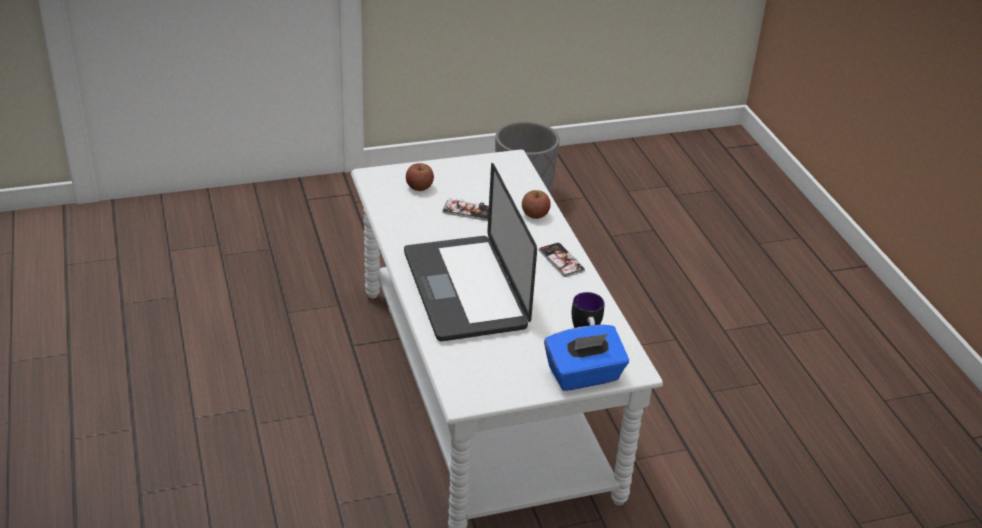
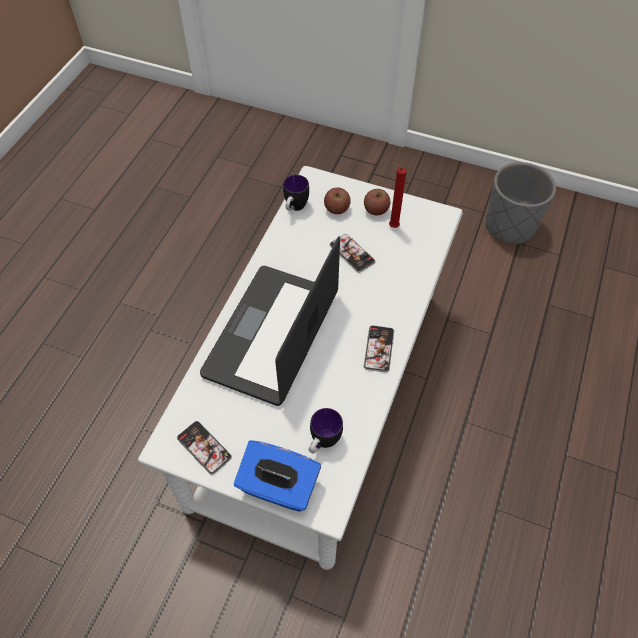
camera: 40 degrees right, 20 degrees up
apple [522,190,551,219] -> apple moved to [364,189,390,216]
none -> phone [177,421,232,475]
none -> mug [283,175,309,211]
none -> red candle [389,163,407,228]

